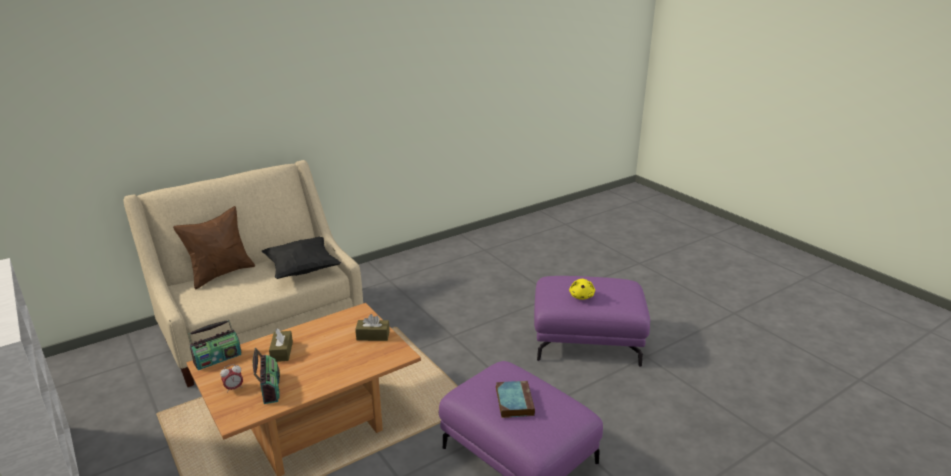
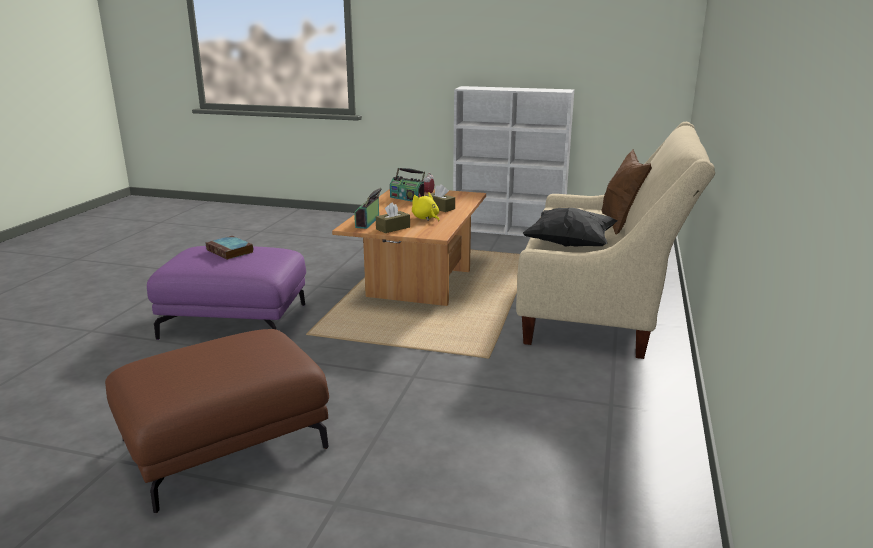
camera: 140 degrees right, 5 degrees down
radio [188,320,241,370] -> radio moved to [354,188,382,229]
purple ottoman [534,276,650,367] -> brown ottoman [105,329,329,513]
yellow plush toy [569,279,595,300] -> yellow plush toy moved to [412,192,439,222]

